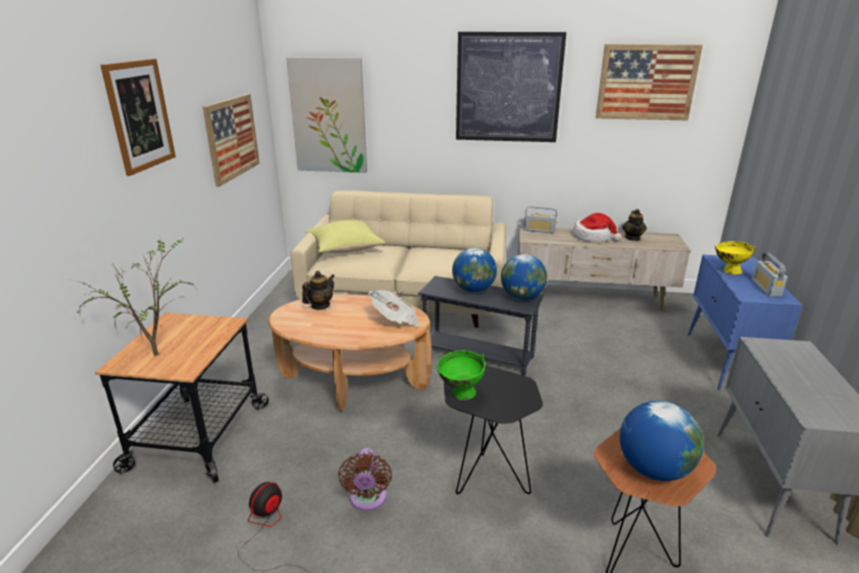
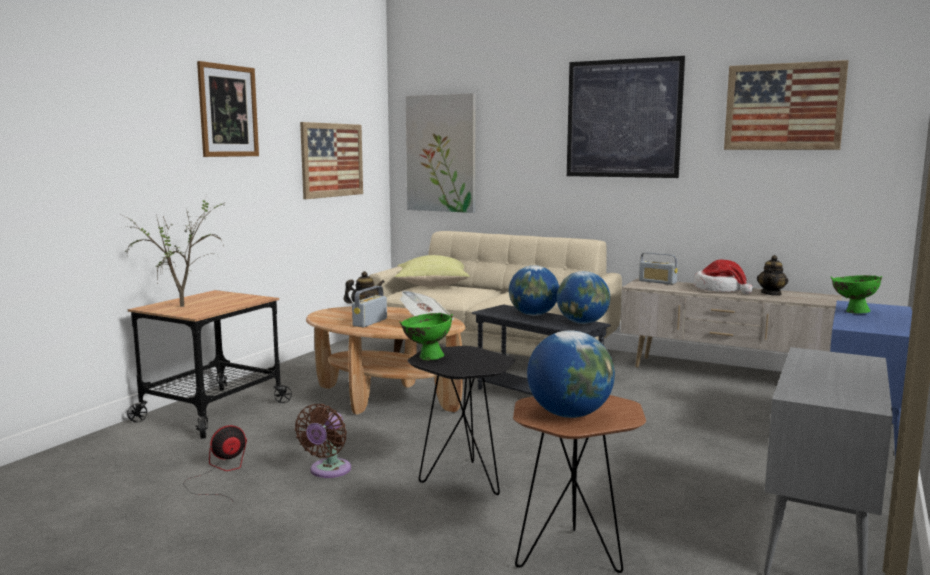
camera: 20 degrees right, 15 degrees down
yellow bowl [715,241,756,275] -> green bowl [831,275,882,314]
radio [752,253,787,297] -> radio moved to [352,286,387,327]

